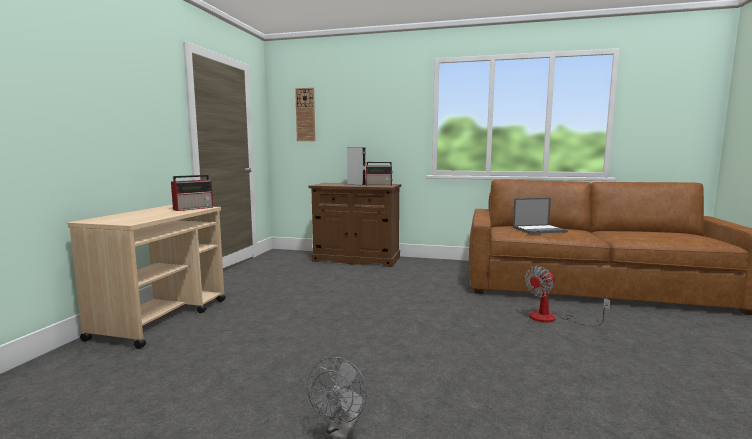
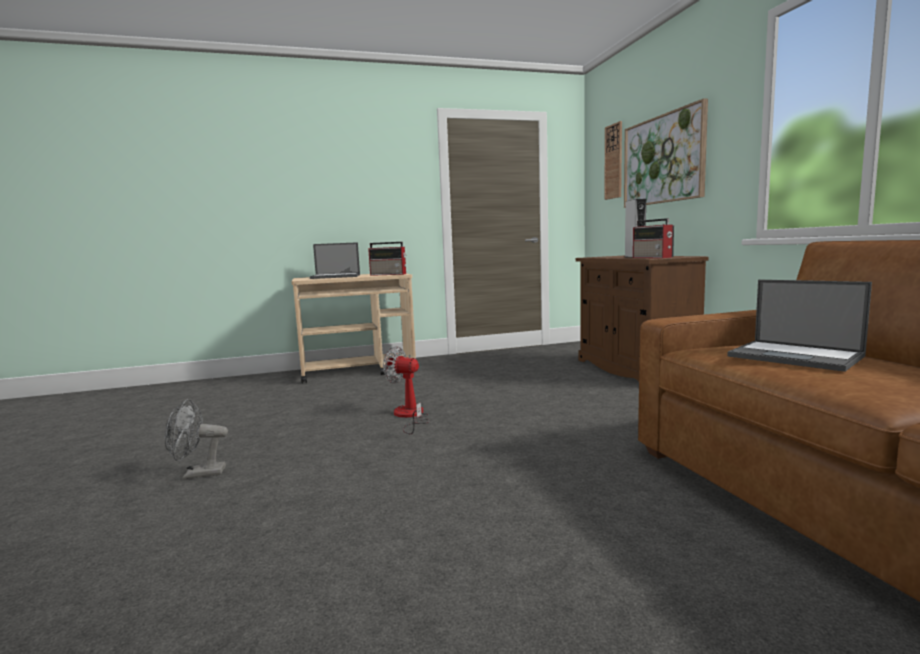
camera: 60 degrees right, 0 degrees up
fan [525,266,611,326] -> fan moved to [383,346,429,434]
none -> laptop [310,242,360,279]
none -> picture [624,98,708,208]

